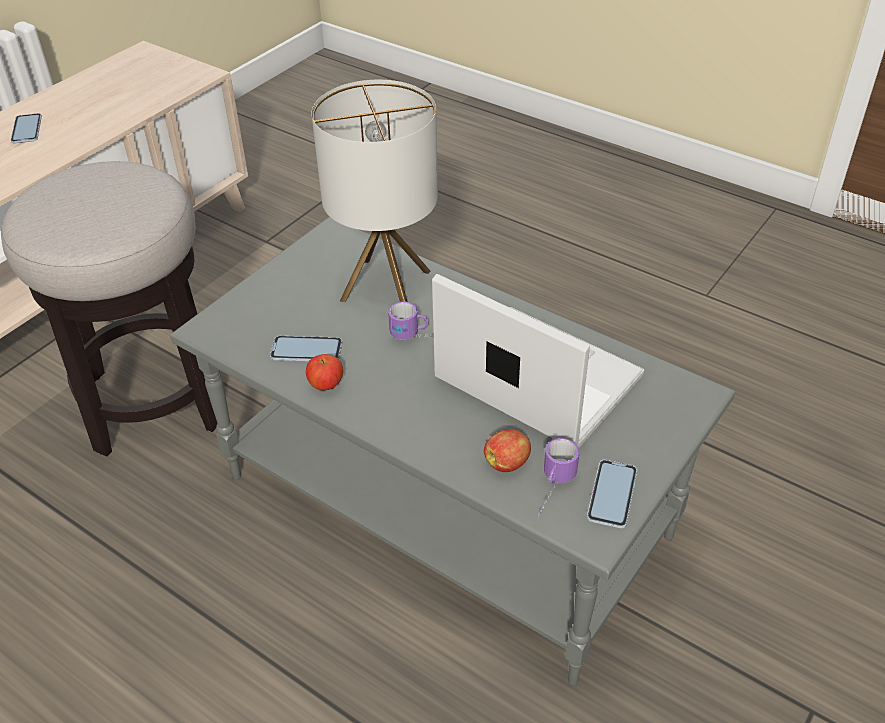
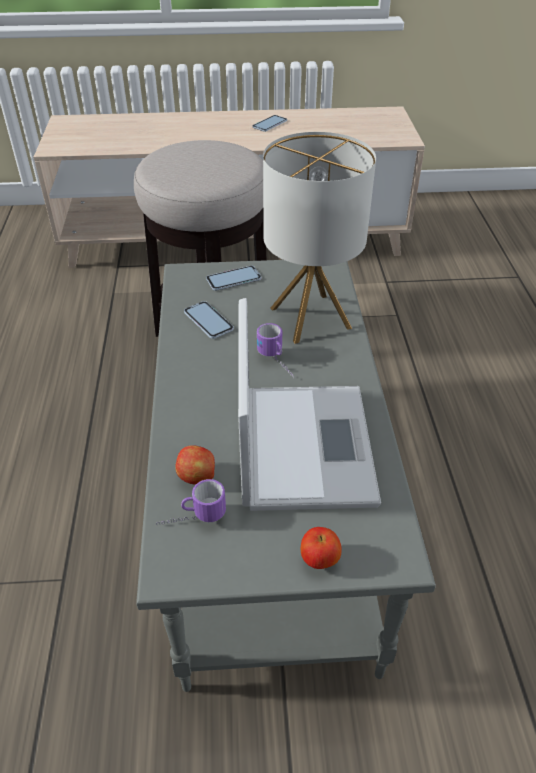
camera: 50 degrees right, 0 degrees up
apple [306,354,343,390] -> apple moved to [301,527,342,569]
phone [587,460,637,528] -> phone moved to [206,266,261,291]

